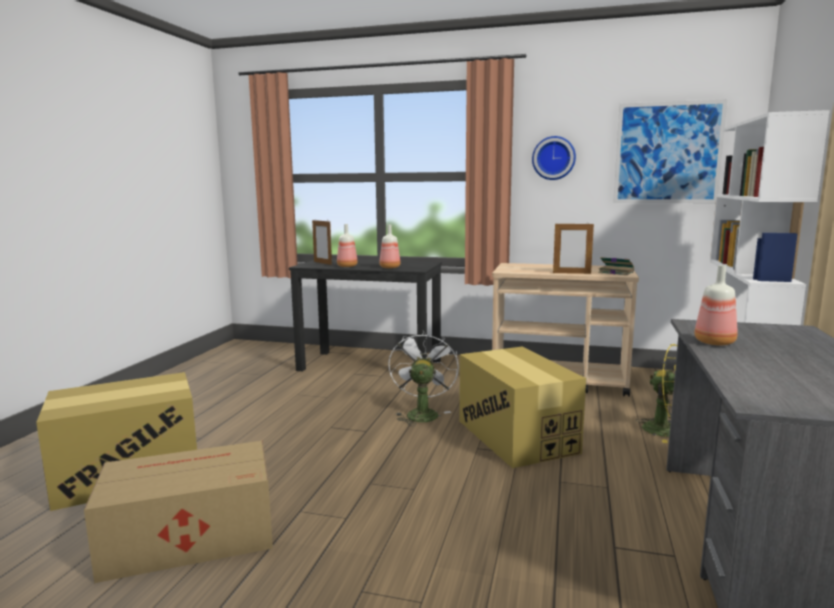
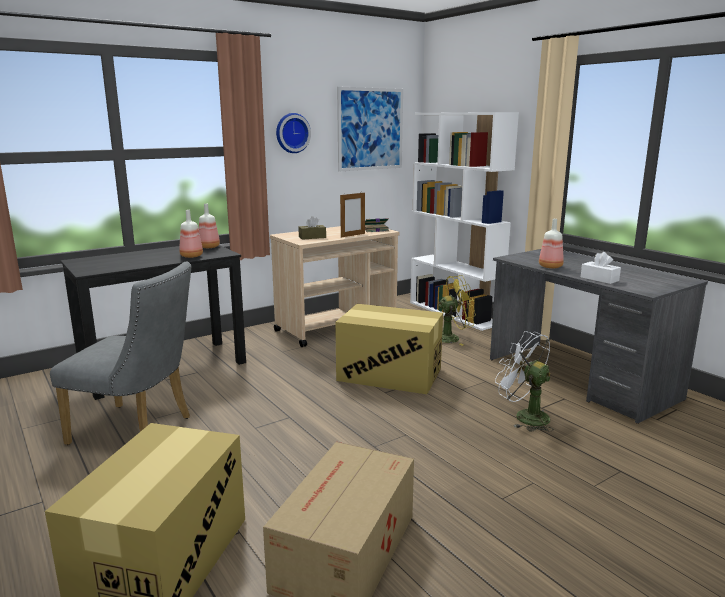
camera: 50 degrees left, 5 degrees up
picture frame [312,220,332,265] -> none
bottle [337,224,358,267] -> bottle moved to [199,204,220,248]
white fan [389,331,459,426] -> white fan moved to [495,331,554,432]
none -> grey chair [50,262,191,445]
none -> brown tissue box [298,216,326,240]
none -> white tissue box [581,252,621,284]

